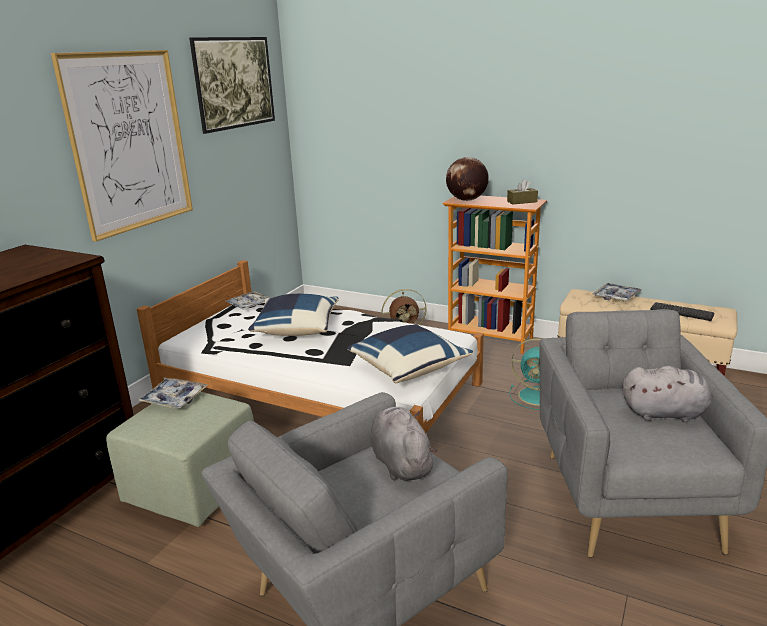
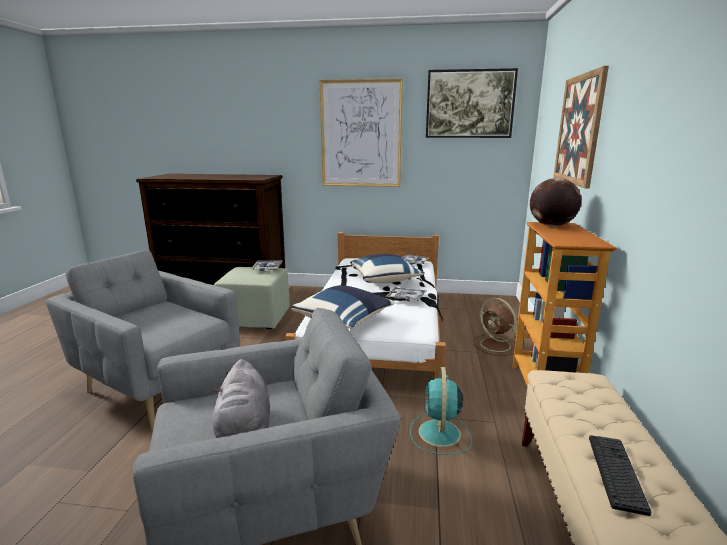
camera: 70 degrees right, 5 degrees down
grey plush toy [370,407,437,481] -> none
brown tissue box [507,179,538,204] -> none
tray [593,283,641,302] -> tray moved to [386,287,426,301]
none -> picture [553,66,609,188]

